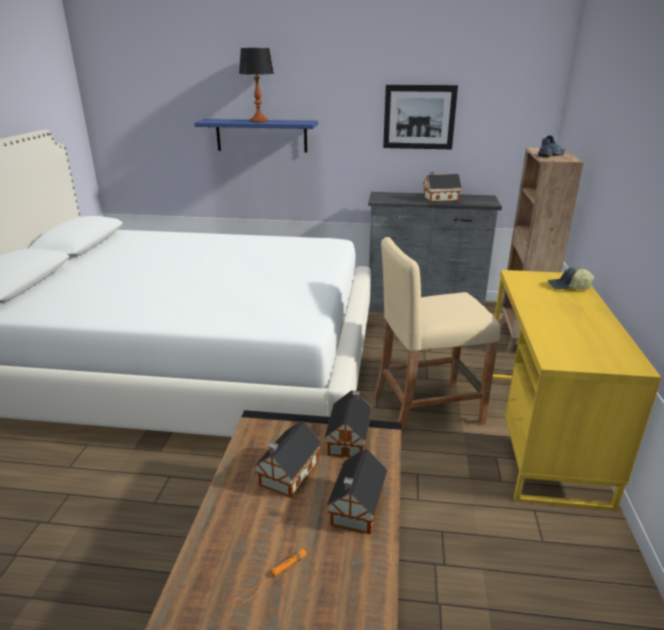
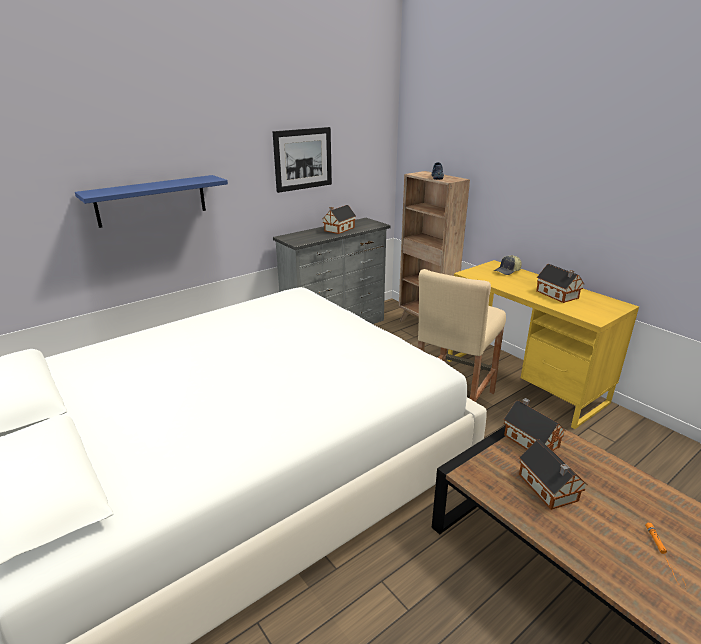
camera: 45 degrees left, 0 degrees up
table lamp [239,48,274,123] -> none
toy house [326,449,388,534] -> toy house moved to [536,264,585,303]

